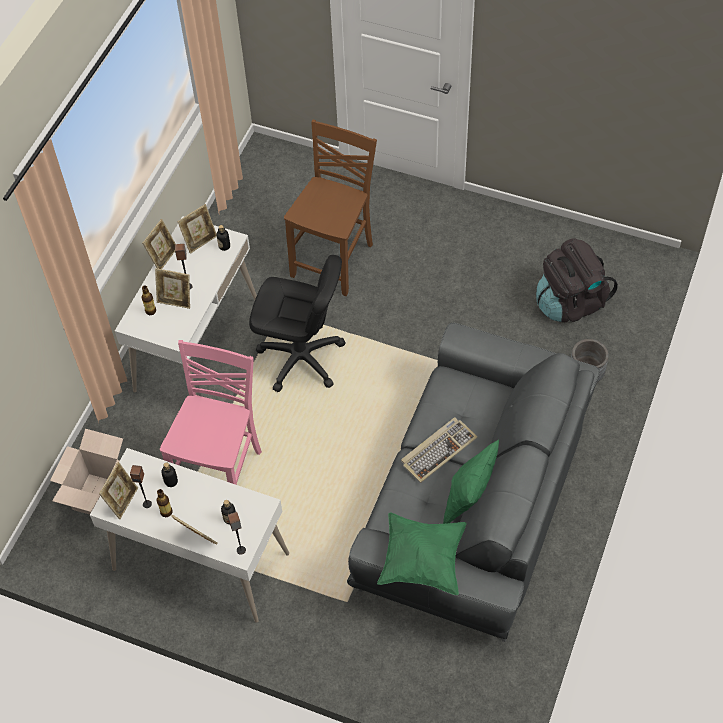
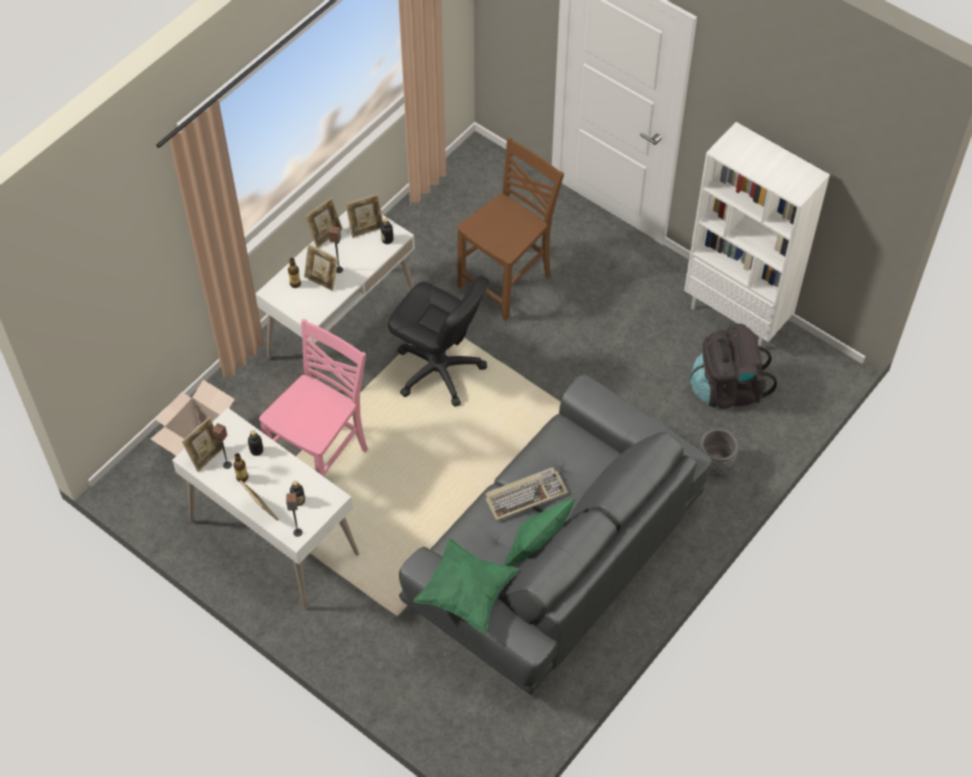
camera: 15 degrees right, 0 degrees up
none -> white bookcase [684,122,830,347]

